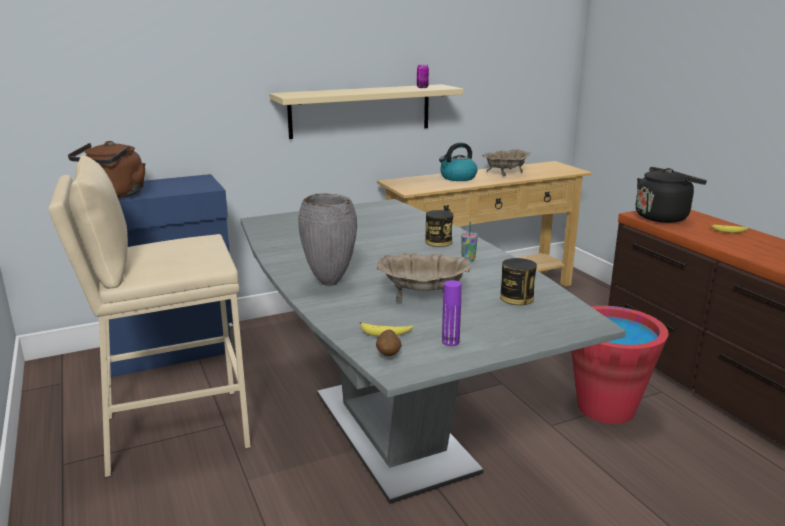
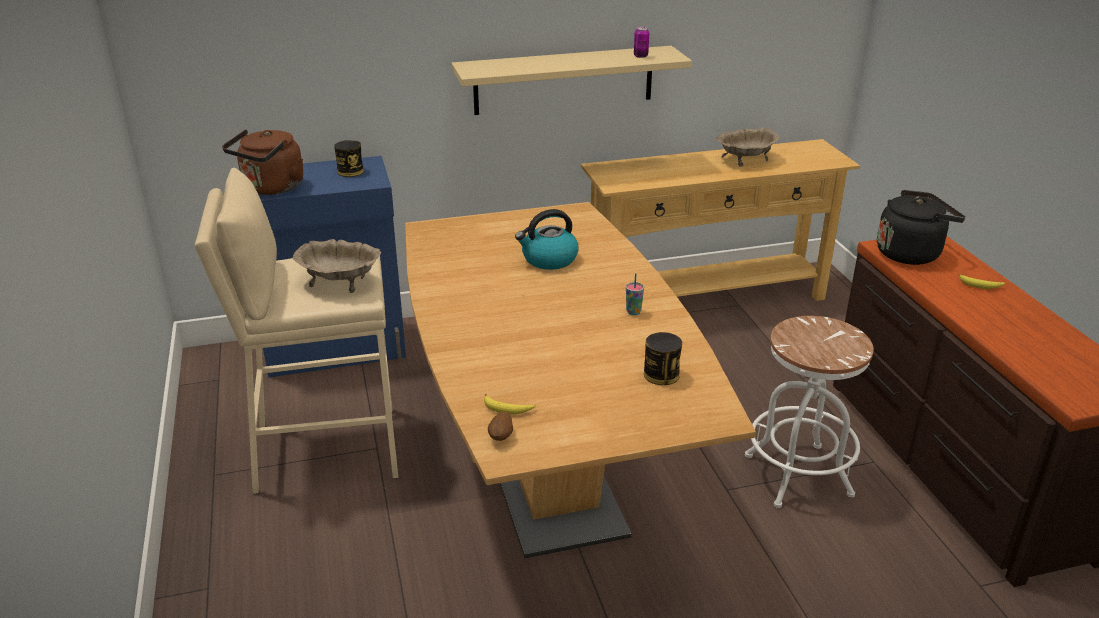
camera: 10 degrees right, 10 degrees up
grey dining table [240,199,626,504] -> brown dining table [405,202,756,558]
grey vase [298,194,357,286] -> none
beige bowl [377,253,470,302] -> beige bowl moved to [292,239,381,293]
can [425,210,453,247] -> can moved to [334,140,364,177]
kettle [439,143,477,181] -> kettle moved to [515,209,578,270]
purple bottle [442,280,461,346] -> none
red bucket [571,306,669,424] -> white stool [745,316,874,508]

